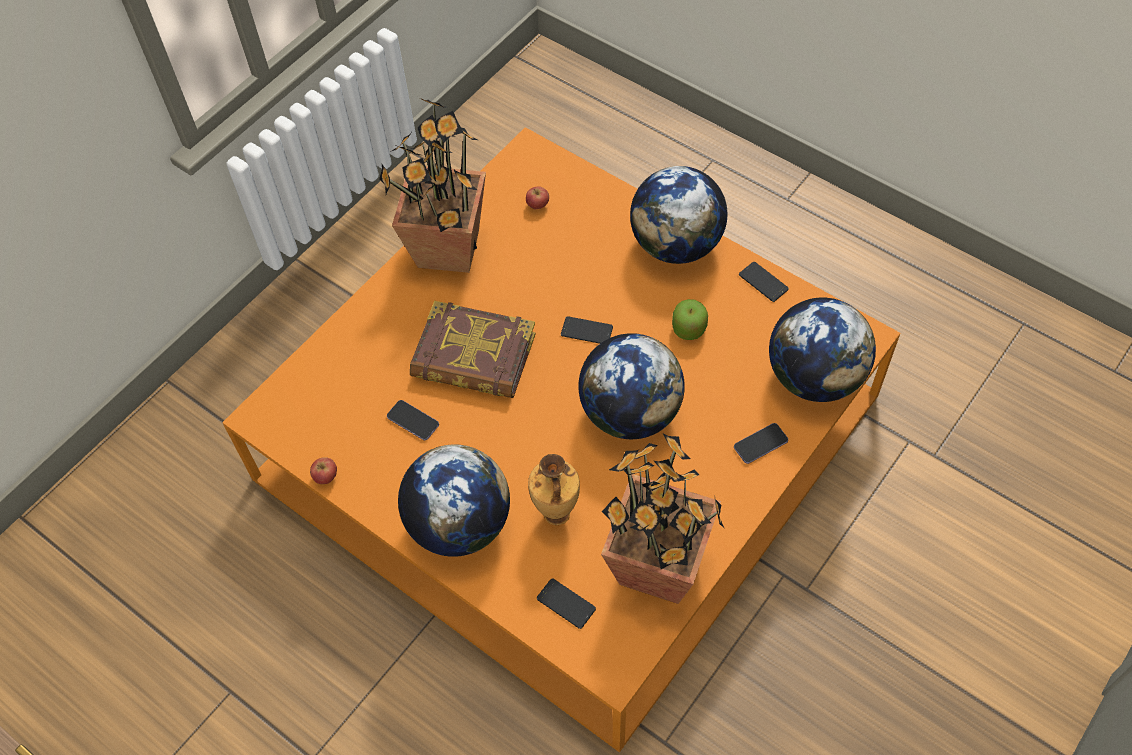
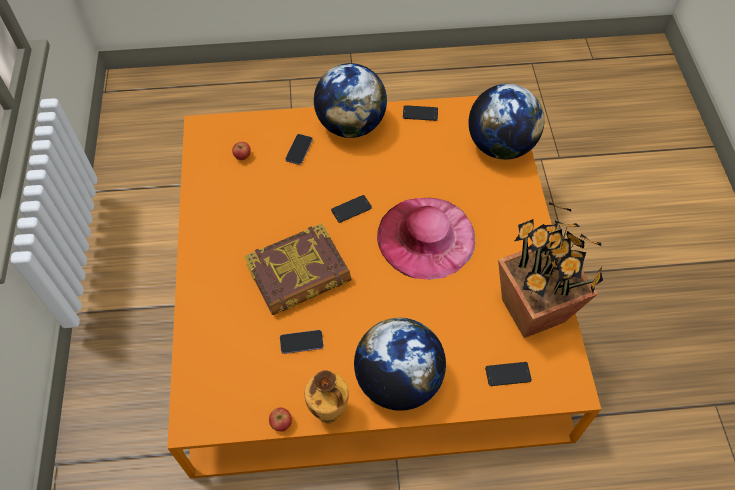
camera: 45 degrees left, 0 degrees up
potted plant [379,98,486,273] -> none
vase [528,454,580,525] -> vase moved to [305,370,349,424]
globe [578,333,685,439] -> pink hat [377,198,475,280]
apple [672,299,708,340] -> none
phone [734,423,788,464] -> phone moved to [285,134,313,165]

